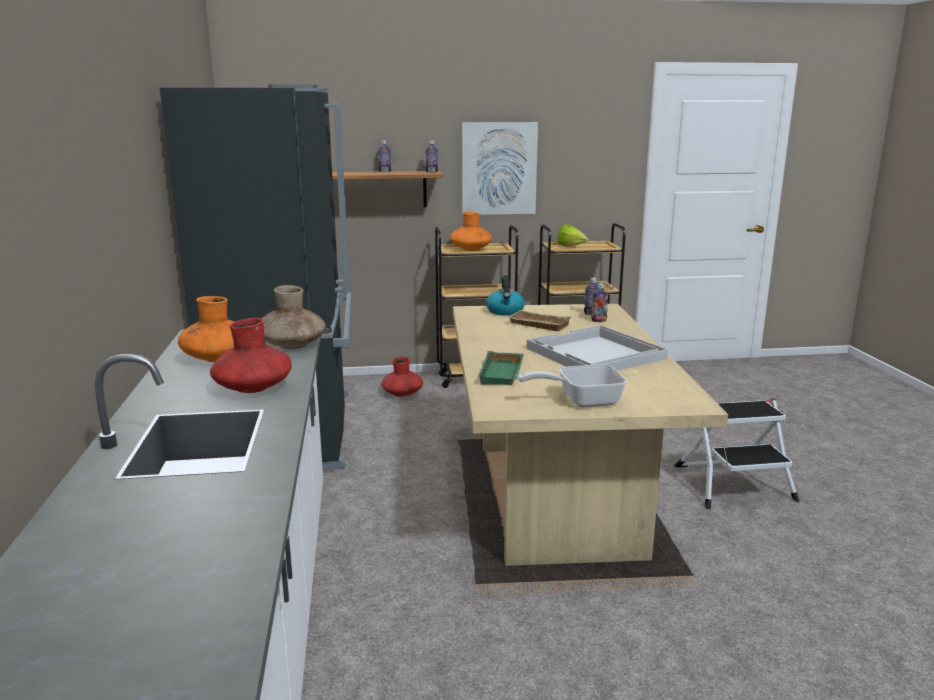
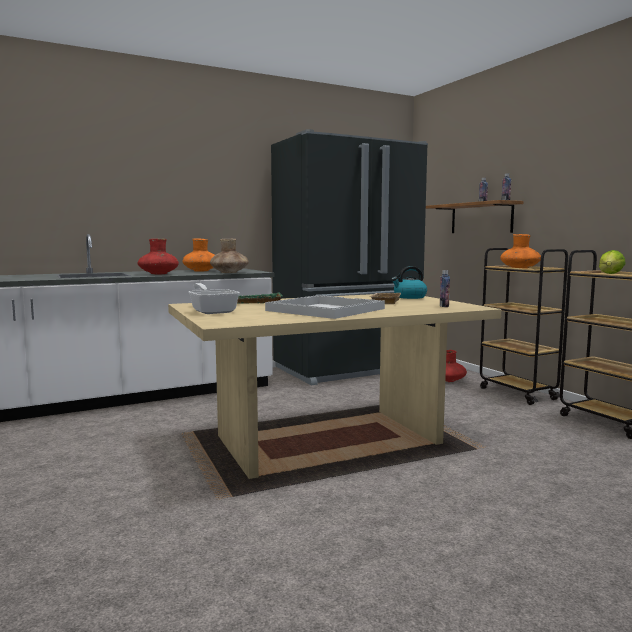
camera: 70 degrees right, 10 degrees down
picture [462,122,538,215] -> none
bottle [591,283,608,322] -> none
step ladder [674,399,800,510] -> none

